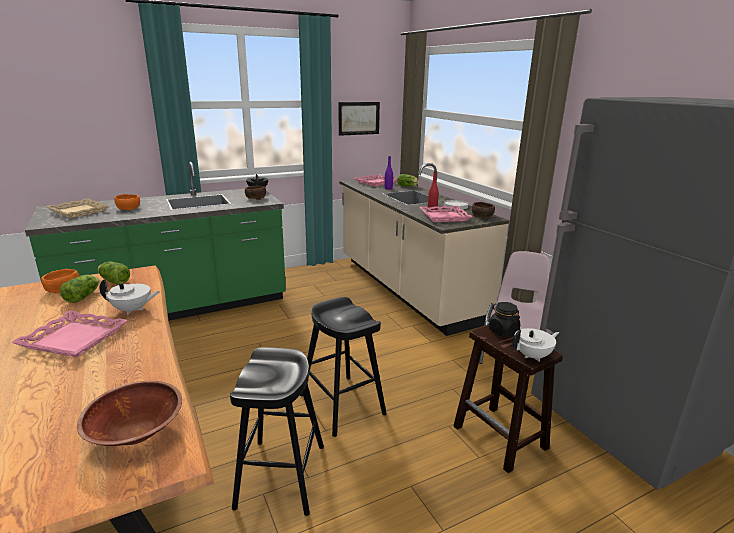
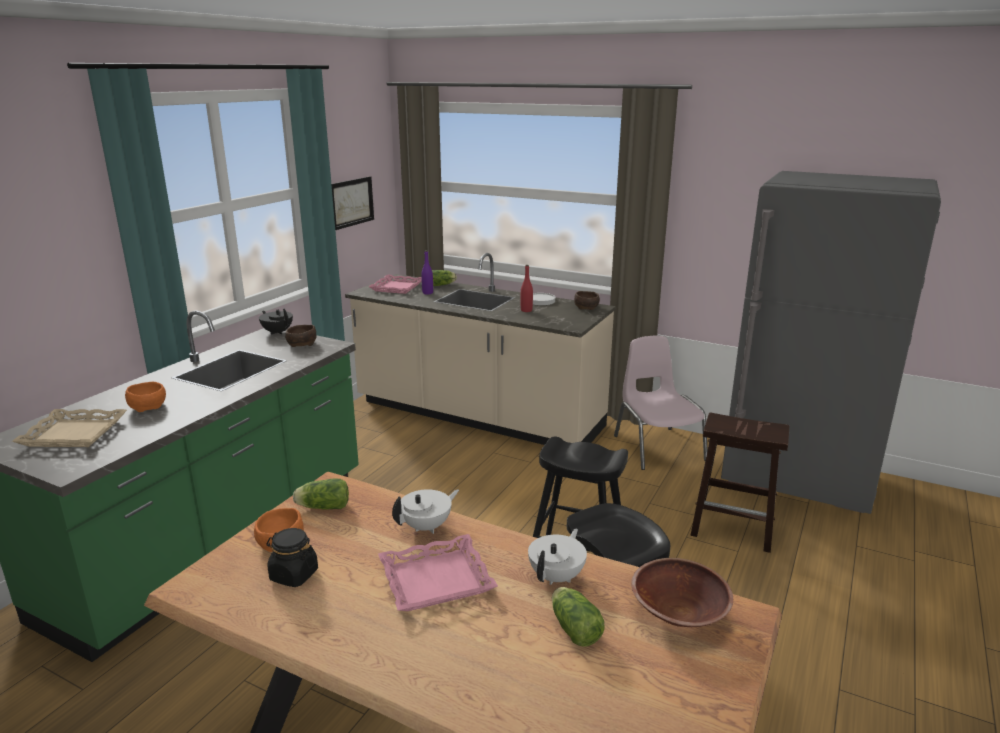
camera: 35 degrees left, 0 degrees up
lettuce [60,275,99,303] -> lettuce moved to [552,587,604,647]
pink tray [420,206,472,222] -> none
black jar [489,302,520,337] -> black jar moved to [266,528,318,587]
white teapot [512,328,559,362] -> white teapot moved to [528,529,587,585]

